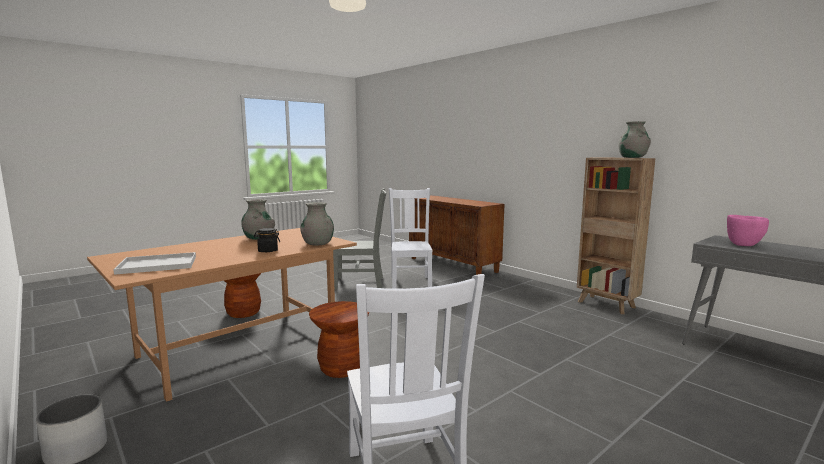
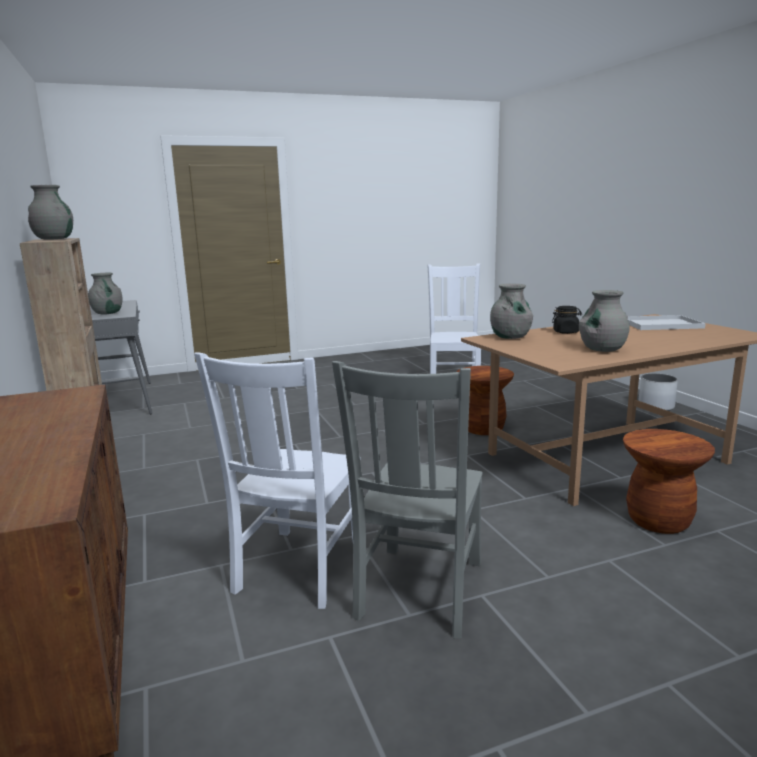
camera: 160 degrees left, 5 degrees up
grey chair [333,188,386,289] -> grey chair turned 90 degrees counterclockwise [332,361,482,638]
pink bowl [727,215,769,246] -> grey vase [88,273,122,315]

